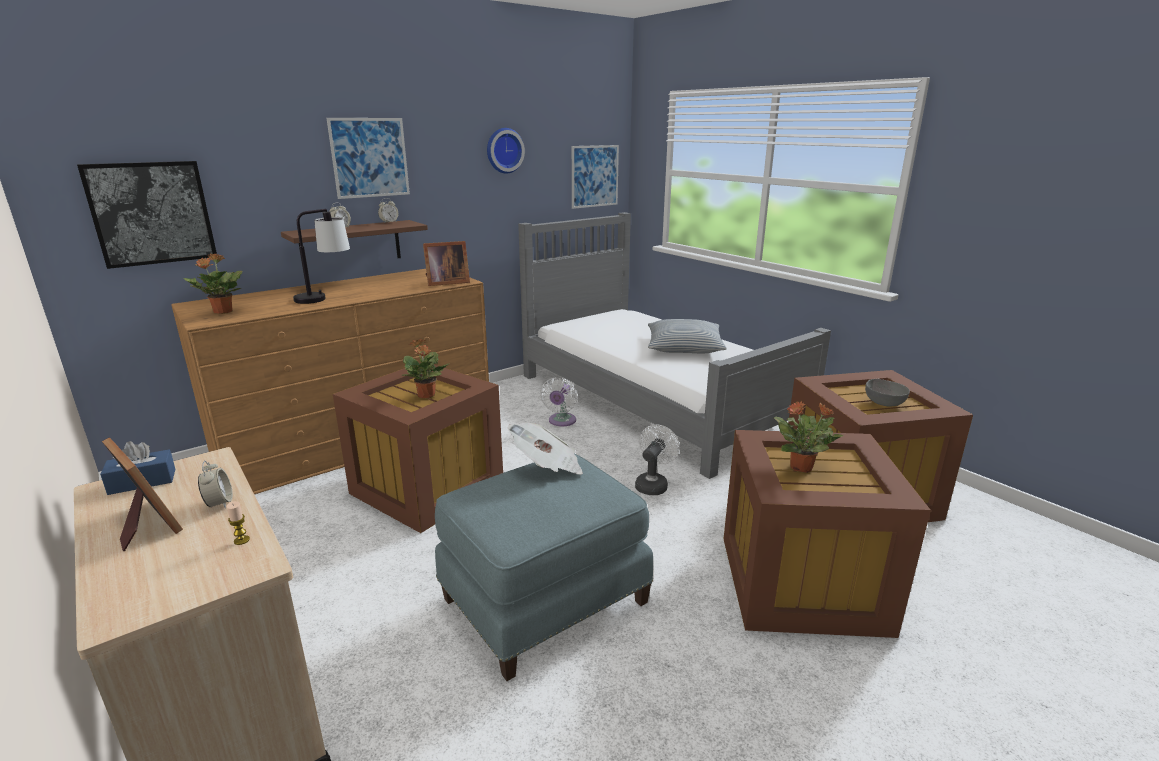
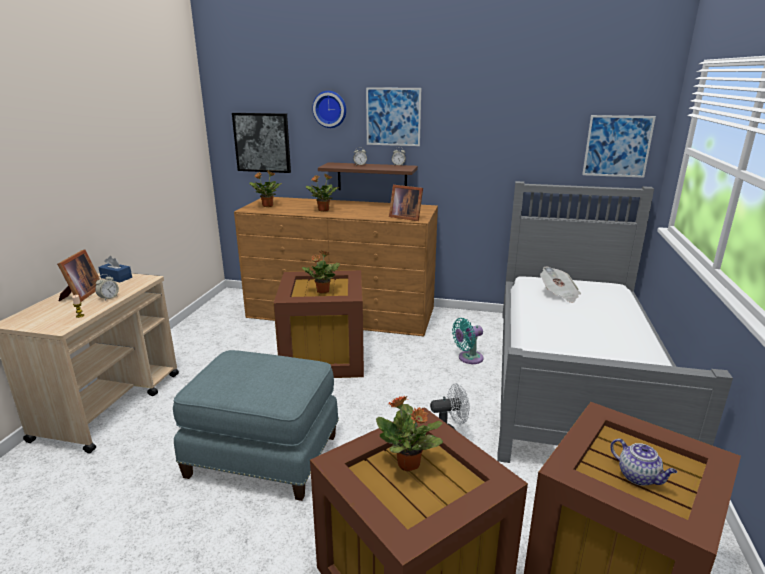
camera: 50 degrees right, 0 degrees up
table lamp [293,209,350,304] -> potted plant [306,174,339,212]
wall clock [487,128,525,174] -> wall clock moved to [312,91,346,128]
newspaper [508,422,583,474] -> newspaper moved to [540,266,581,303]
white fan [540,377,577,426] -> turquoise fan [452,318,484,364]
pillow [648,319,727,353] -> none
grey bowl [865,379,910,406] -> teapot [610,438,677,486]

